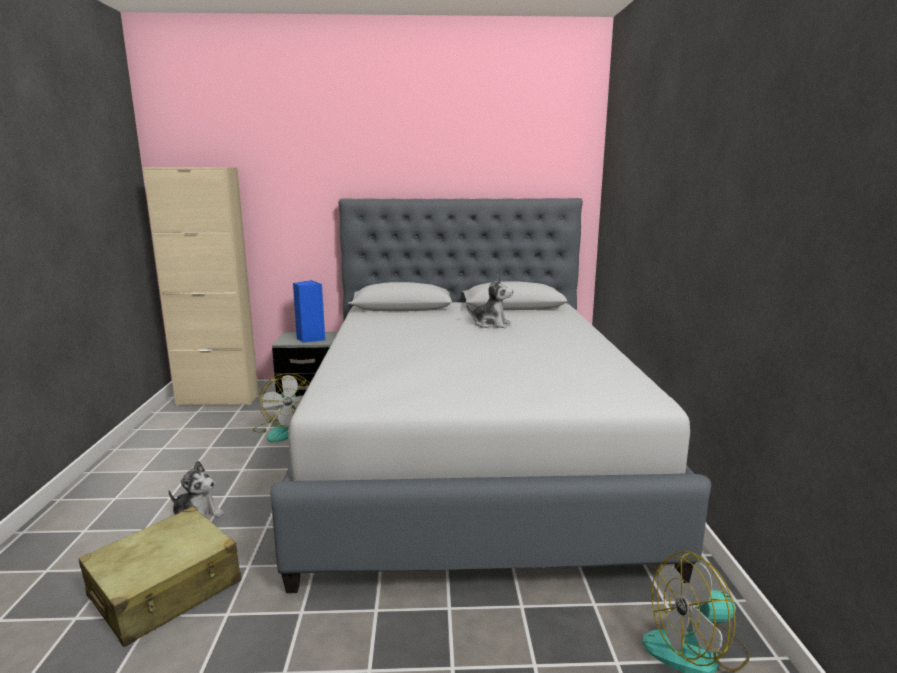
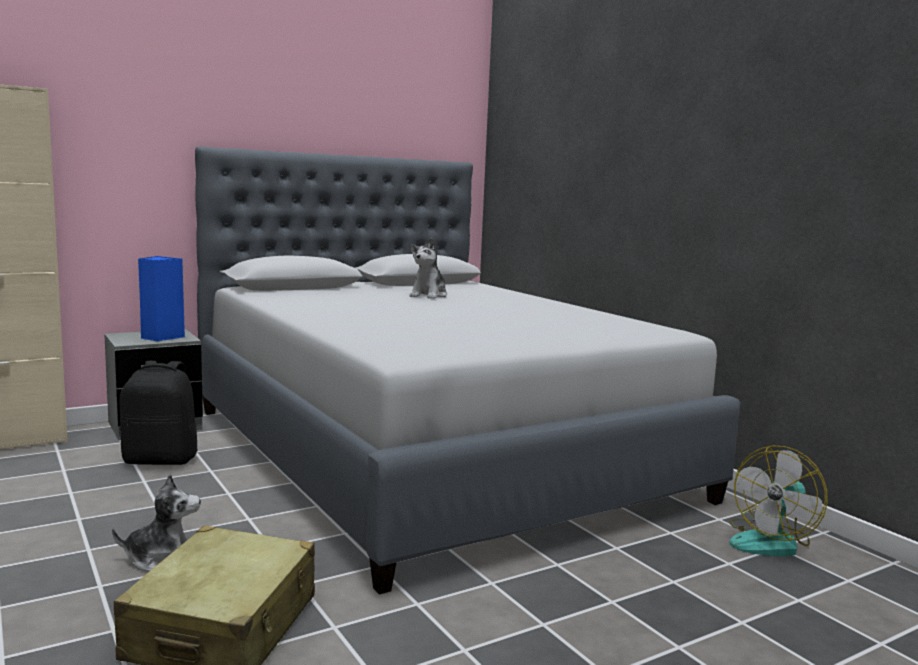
camera: 30 degrees left, 5 degrees down
fan [253,373,310,443] -> black backpack [119,361,198,465]
plush toy [466,275,513,328] -> plush toy turned 120 degrees clockwise [409,238,447,299]

